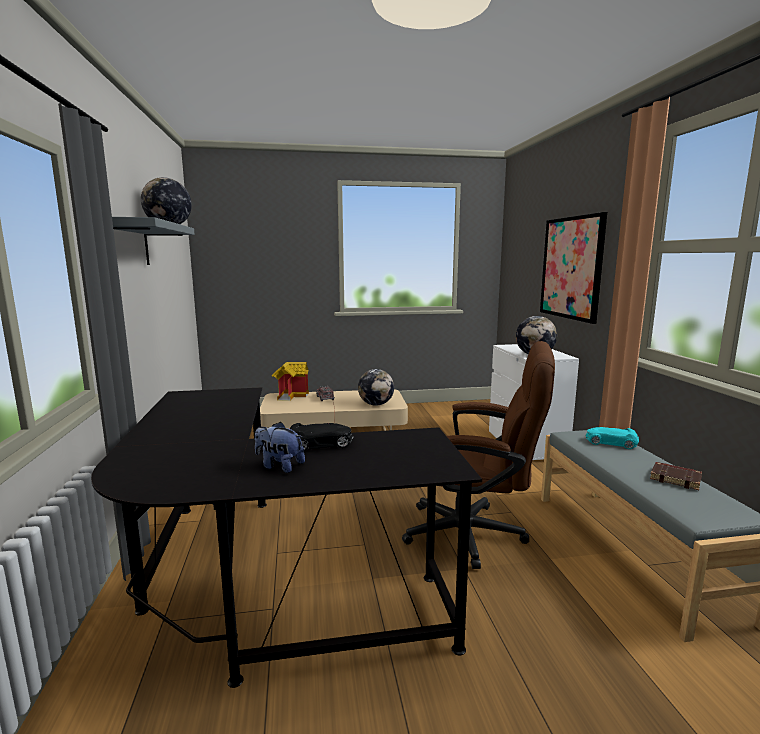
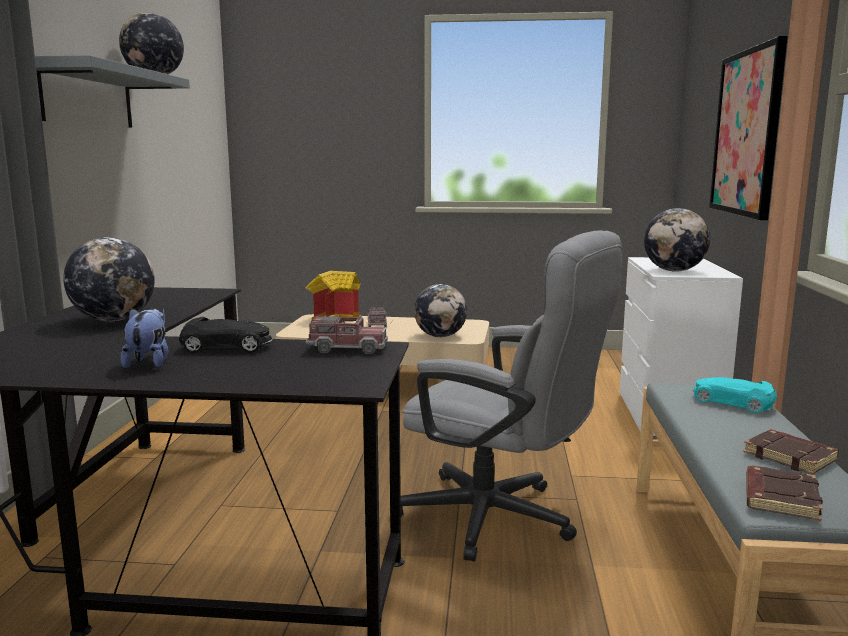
camera: 15 degrees right, 0 degrees up
plush toy [255,422,305,473] -> plush toy turned 45 degrees clockwise [120,308,169,369]
brown office chair [402,341,555,569] -> grey office chair [401,230,623,562]
none -> globe [63,237,155,321]
none -> toy truck [305,314,388,354]
none -> brown book [746,466,823,521]

